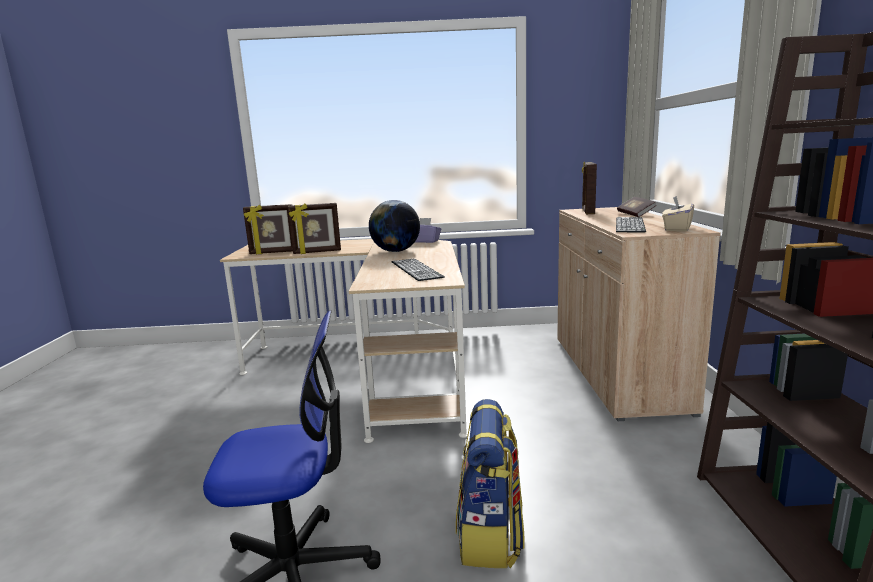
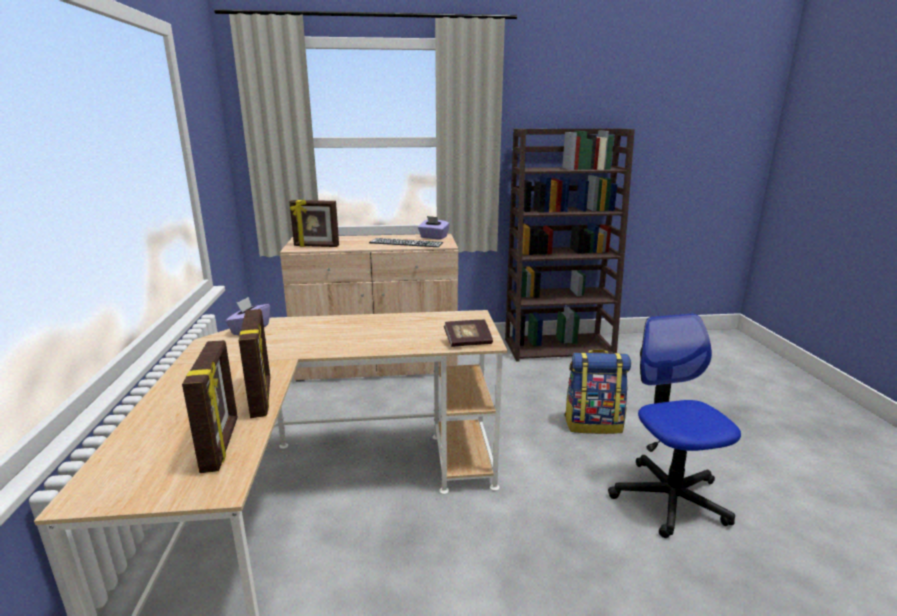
camera: 95 degrees left, 5 degrees up
globe [369,200,420,252] -> none
keyboard [391,258,445,281] -> none
book [617,197,656,217] -> book moved to [444,320,493,347]
beige tissue box [662,196,694,231] -> purple tissue box [418,216,450,240]

